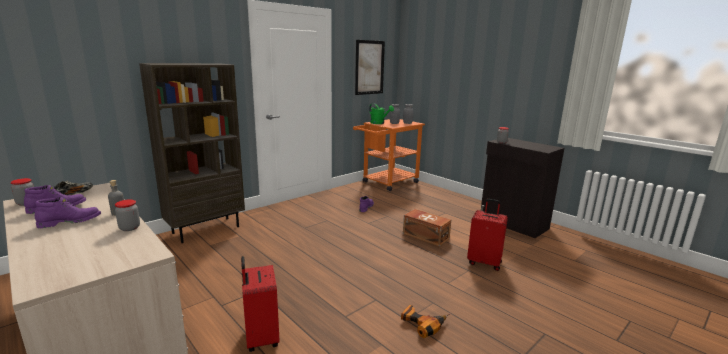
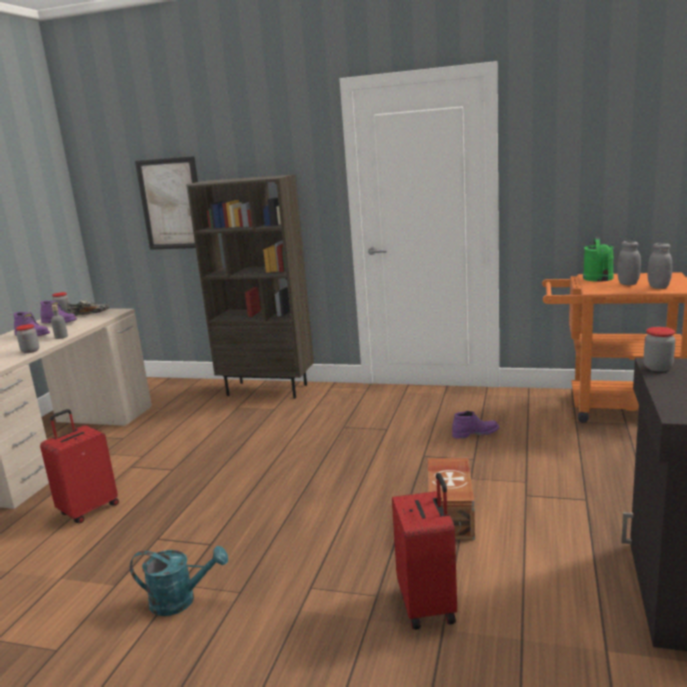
camera: 60 degrees right, 0 degrees up
picture [355,40,385,95] -> picture moved to [135,156,198,250]
power drill [401,305,450,338] -> turquoise watering can [130,546,228,616]

